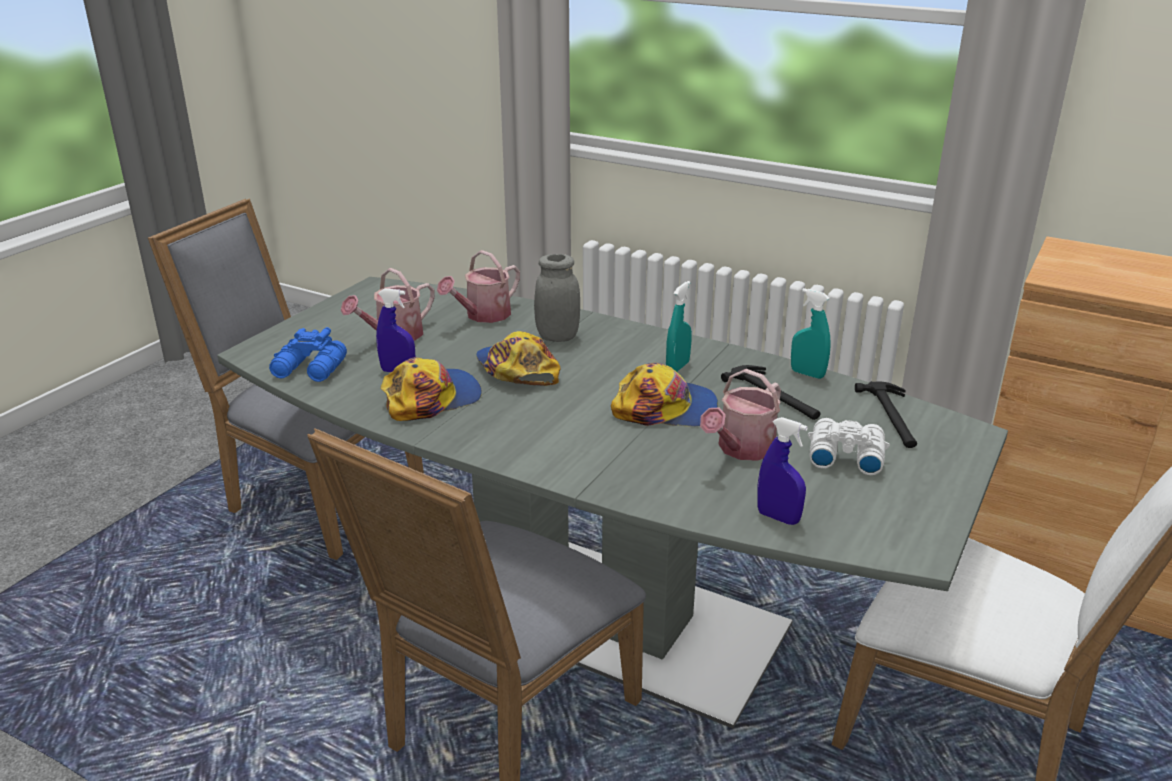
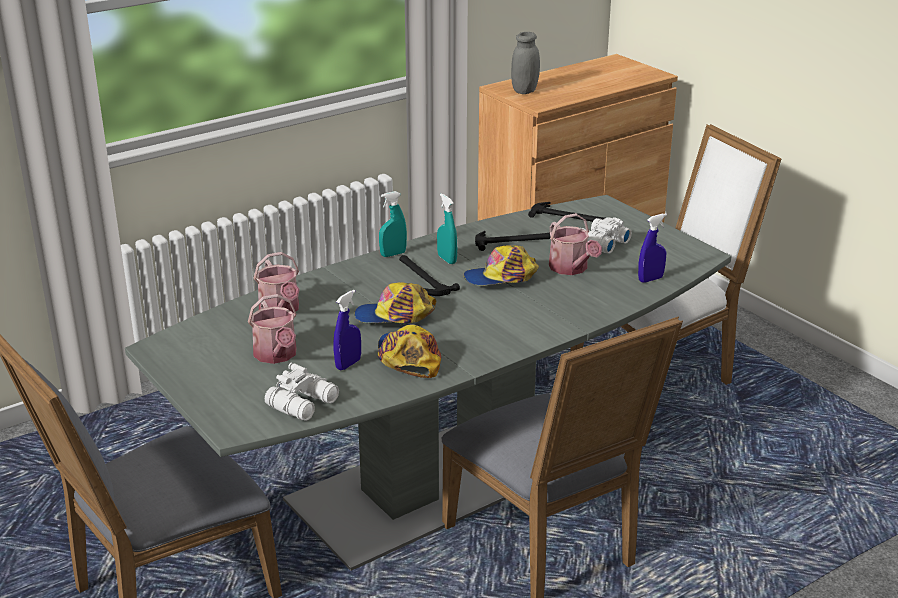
camera: 65 degrees left, 0 degrees up
blue binoculars [269,327,347,382] -> white binoculars [265,363,339,421]
grey jar [534,254,580,342] -> grey jar moved to [511,32,540,94]
cap [611,363,718,426] -> cap turned 135 degrees counterclockwise [464,245,539,286]
turquoise spray bottle [791,288,831,379] -> turquoise spray bottle moved to [379,191,407,257]
none -> hammer [399,255,460,296]

